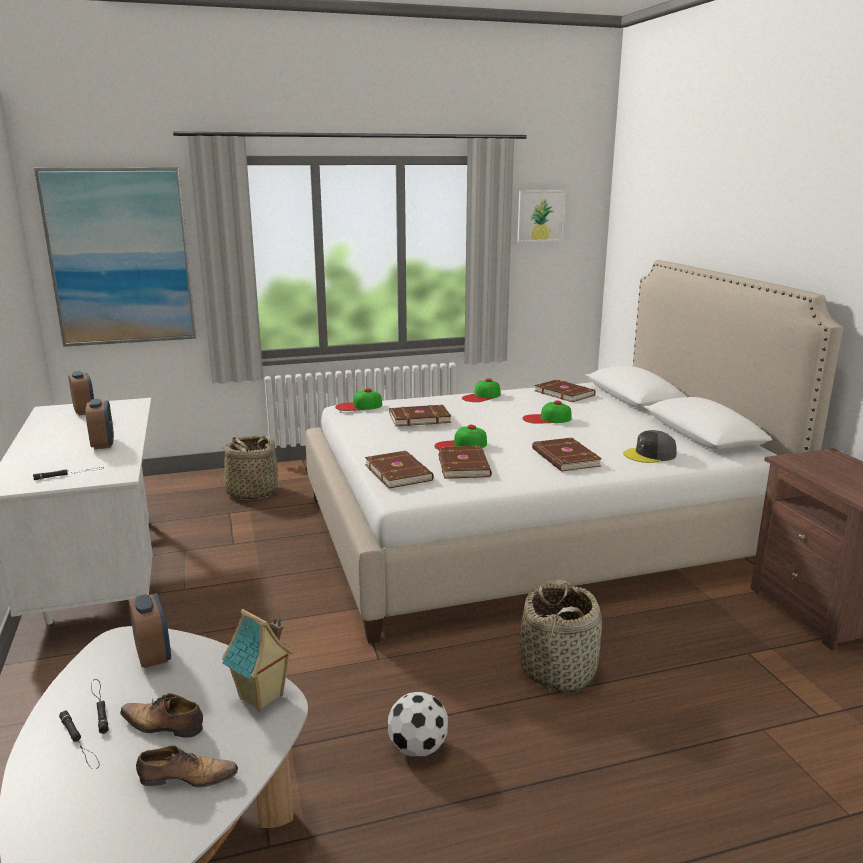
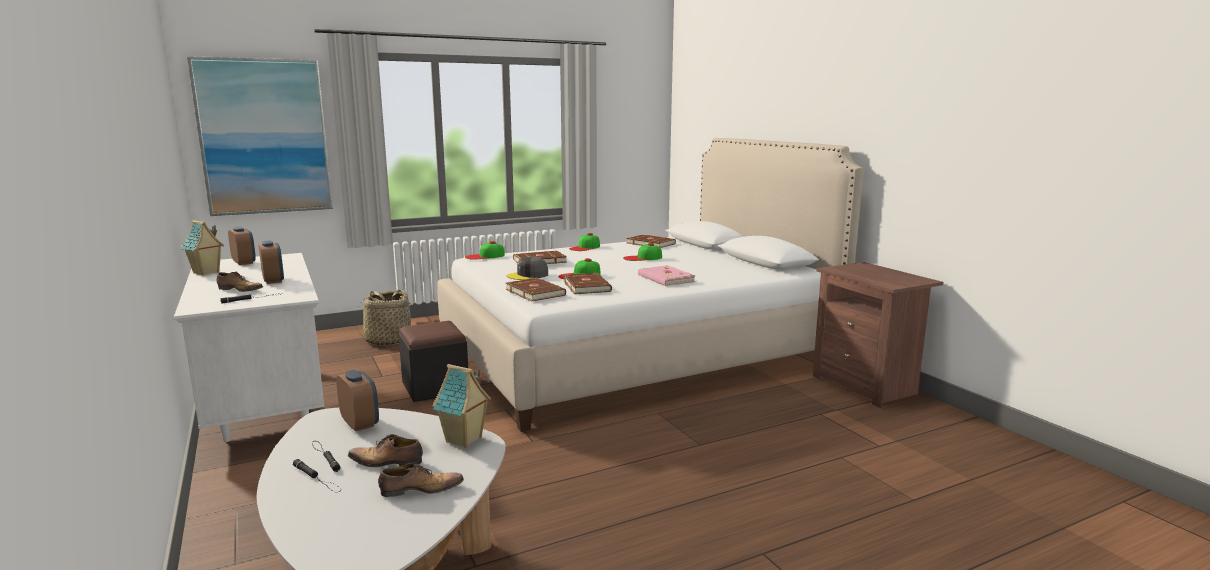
camera: 10 degrees left, 5 degrees down
football [388,692,448,757] -> none
picture [517,190,566,242] -> none
basket [519,580,602,693] -> none
brown book [532,438,602,471] -> pink book [638,265,695,286]
grey cap [623,430,677,463] -> grey cap moved to [507,256,548,280]
none -> toy house [181,220,224,275]
none -> shoe [217,271,263,292]
none -> black ottoman [399,321,468,402]

